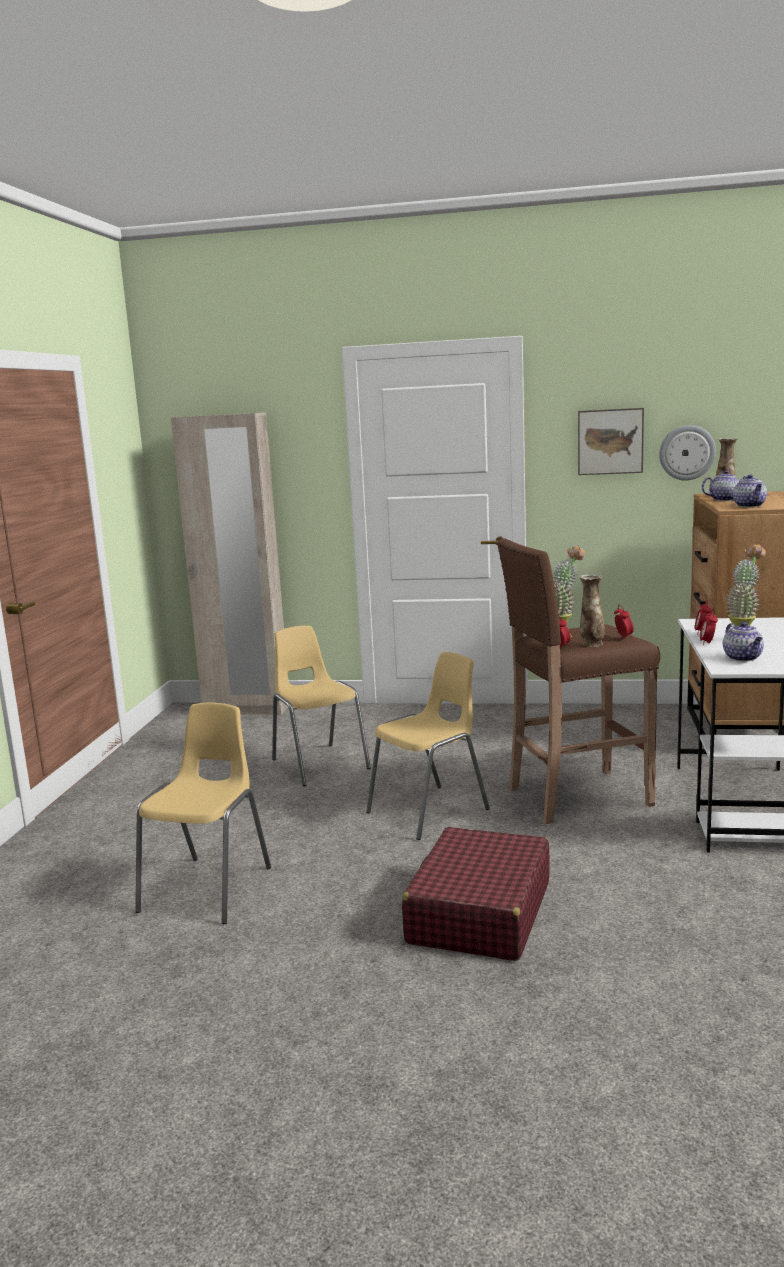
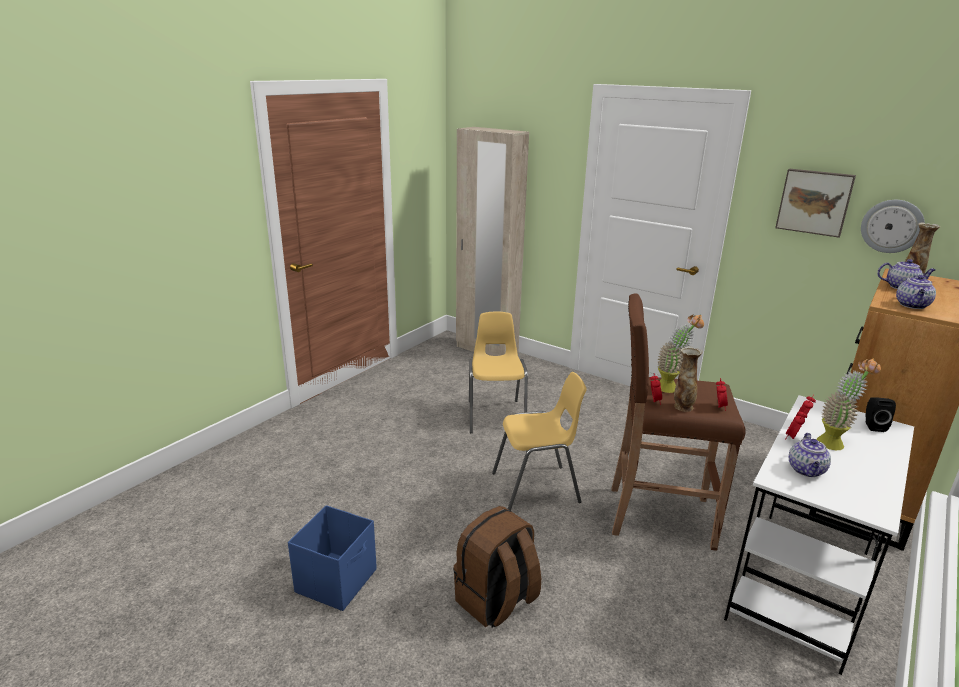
camera: 25 degrees right, 10 degrees up
yellow chair [135,703,271,924] -> none
red suitcase [402,827,549,961] -> brown backpack [453,506,541,628]
none -> blue storage box [288,505,377,611]
none -> black speaker [866,397,896,432]

